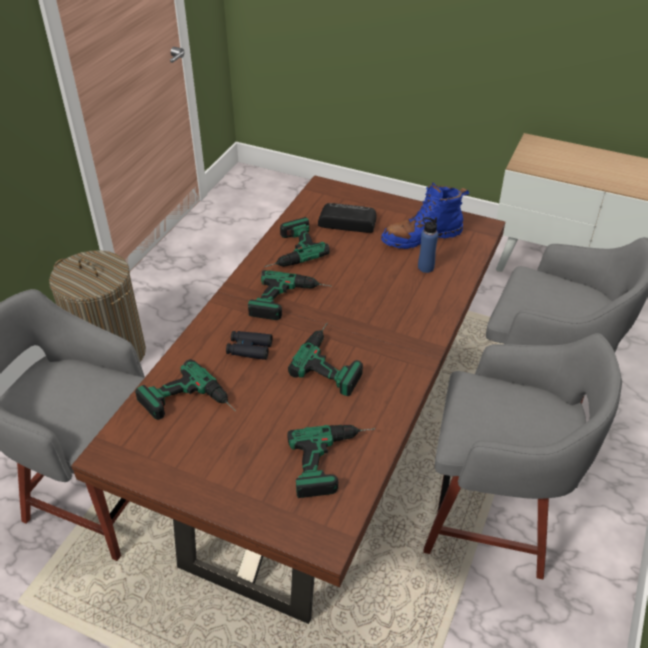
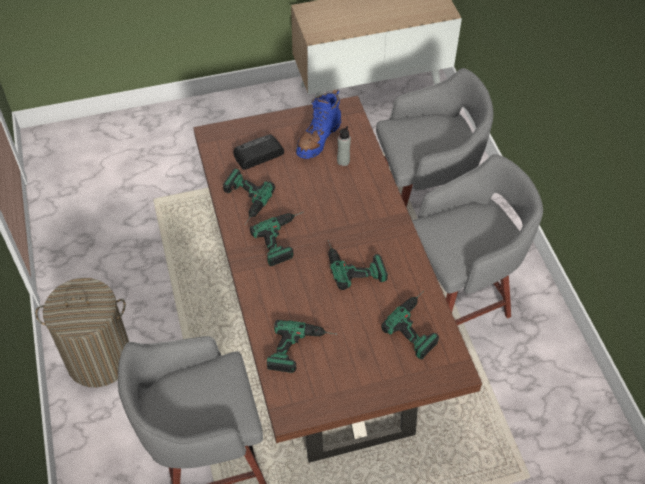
camera: 40 degrees left, 10 degrees up
black binoculars [226,331,273,360] -> none
blue bottle [418,217,438,273] -> grey bottle [337,126,351,166]

